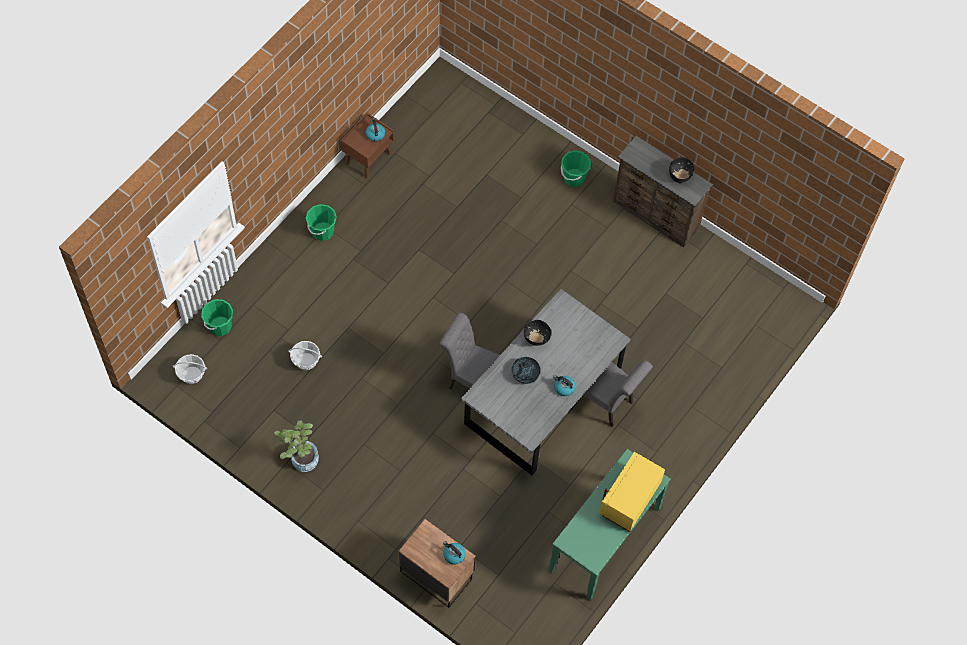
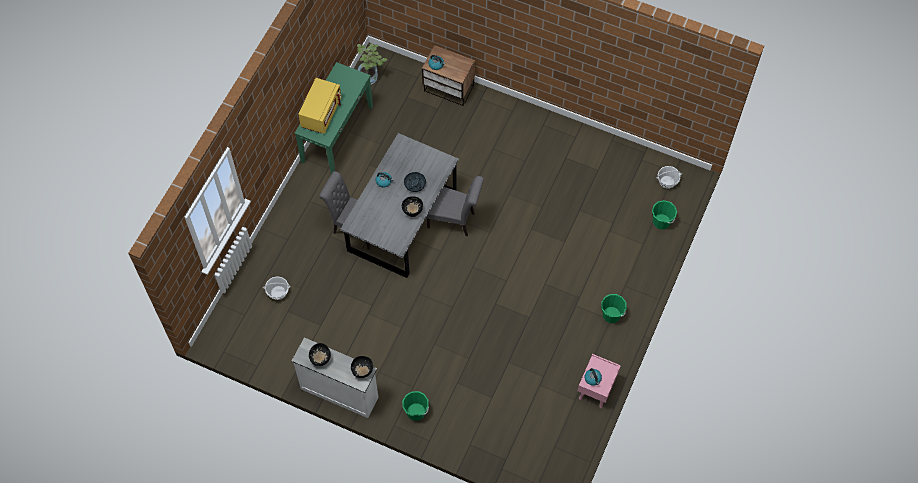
camera: 170 degrees right, 0 degrees up
potted plant [275,420,319,472] -> potted plant moved to [357,44,387,85]
basket [288,341,322,370] -> basket moved to [263,276,291,300]
brown nightstand [340,113,394,179] -> pink nightstand [578,354,621,408]
brown dresser [613,136,713,248] -> white dresser [292,337,379,418]
none -> black bowl [351,356,373,378]

